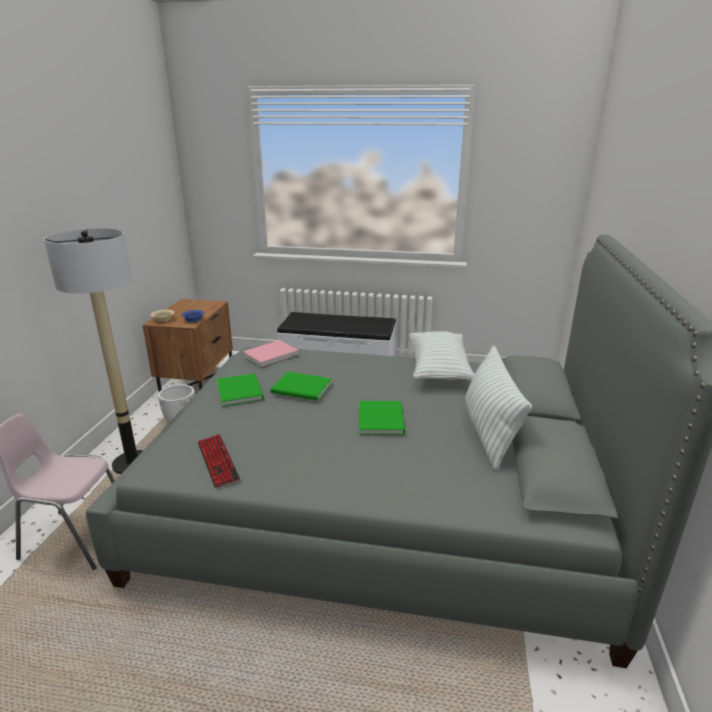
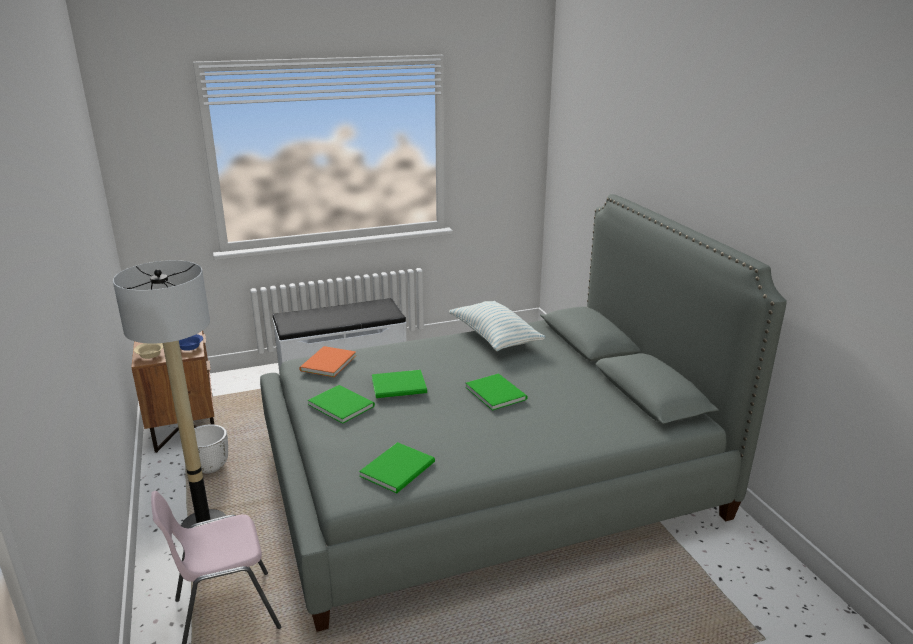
camera: 30 degrees left, 0 degrees up
keyboard [198,434,240,488] -> green book [359,442,435,493]
pink book [242,340,299,367] -> orange book [299,346,356,377]
pillow [465,345,532,471] -> none

